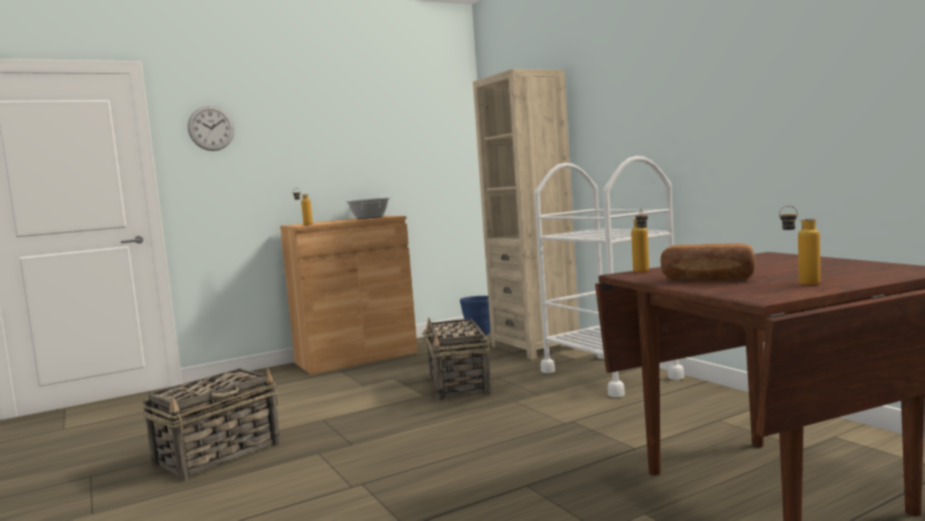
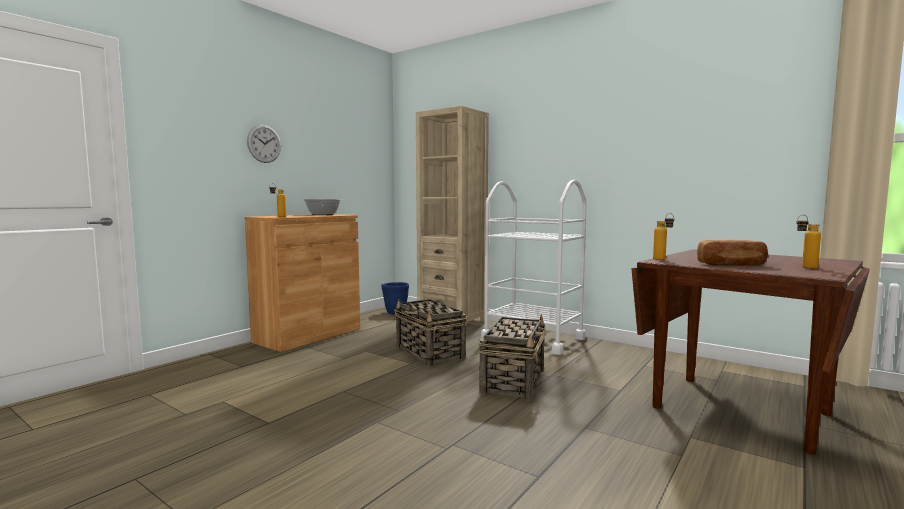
camera: 25 degrees left, 0 degrees up
basket [142,368,281,481] -> basket moved to [478,314,547,401]
wall clock [188,106,234,151] -> wall clock moved to [247,125,281,163]

